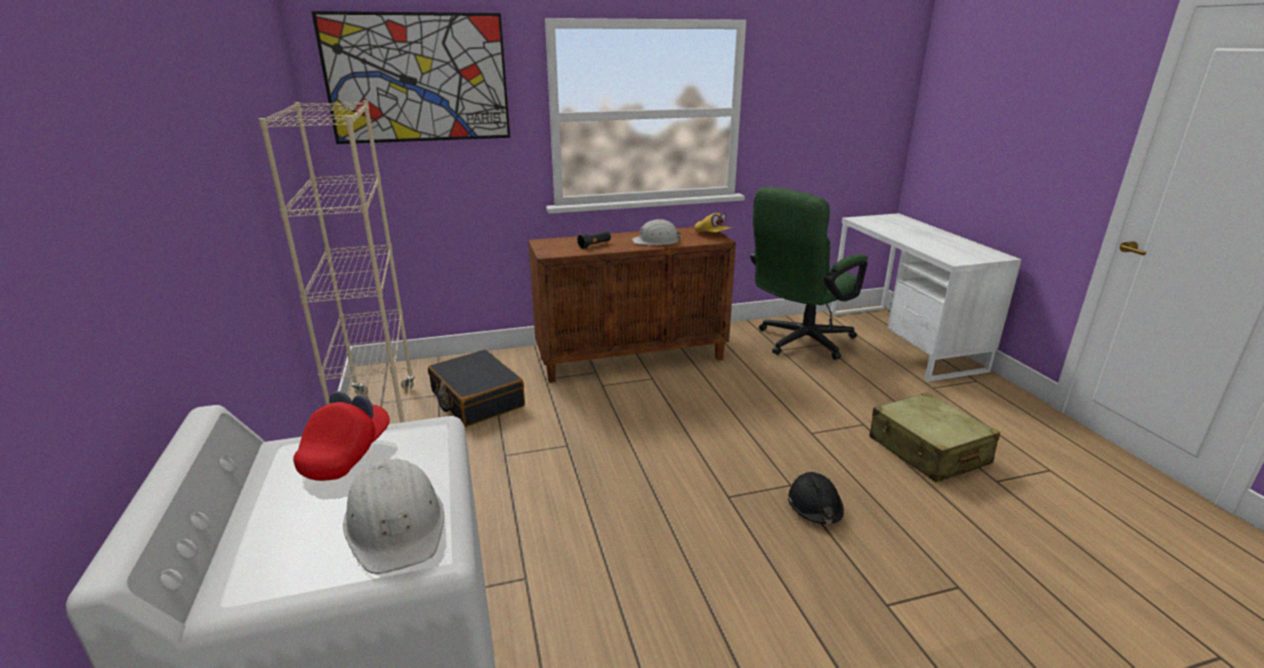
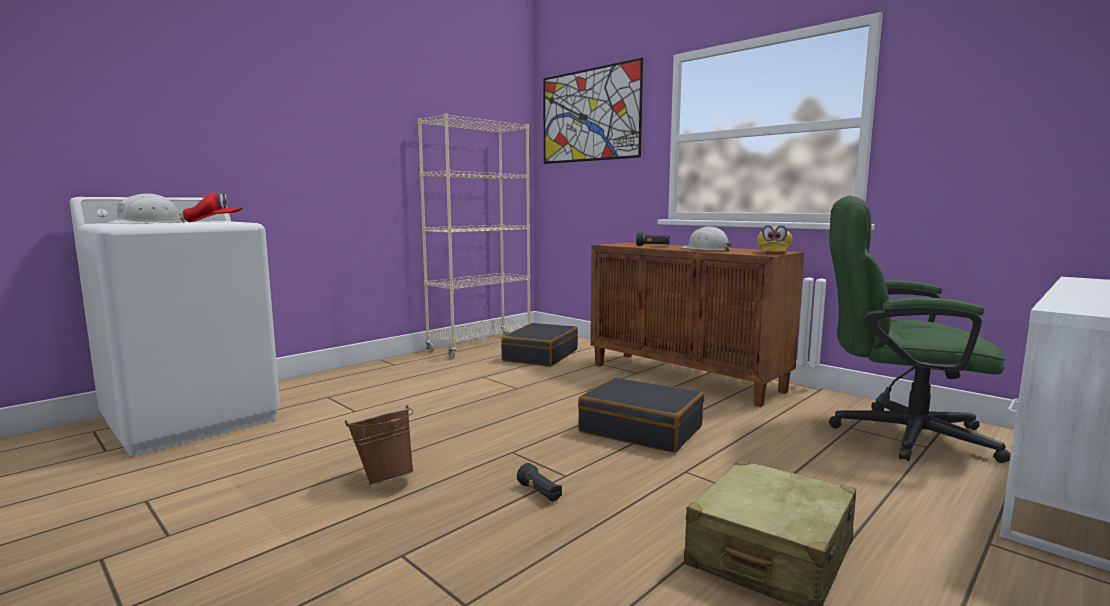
camera: 60 degrees right, 15 degrees down
black hard hat [788,472,844,524] -> black flashlight [517,463,562,502]
none -> brown bucket [345,405,414,485]
none -> black suitcase [578,377,704,453]

